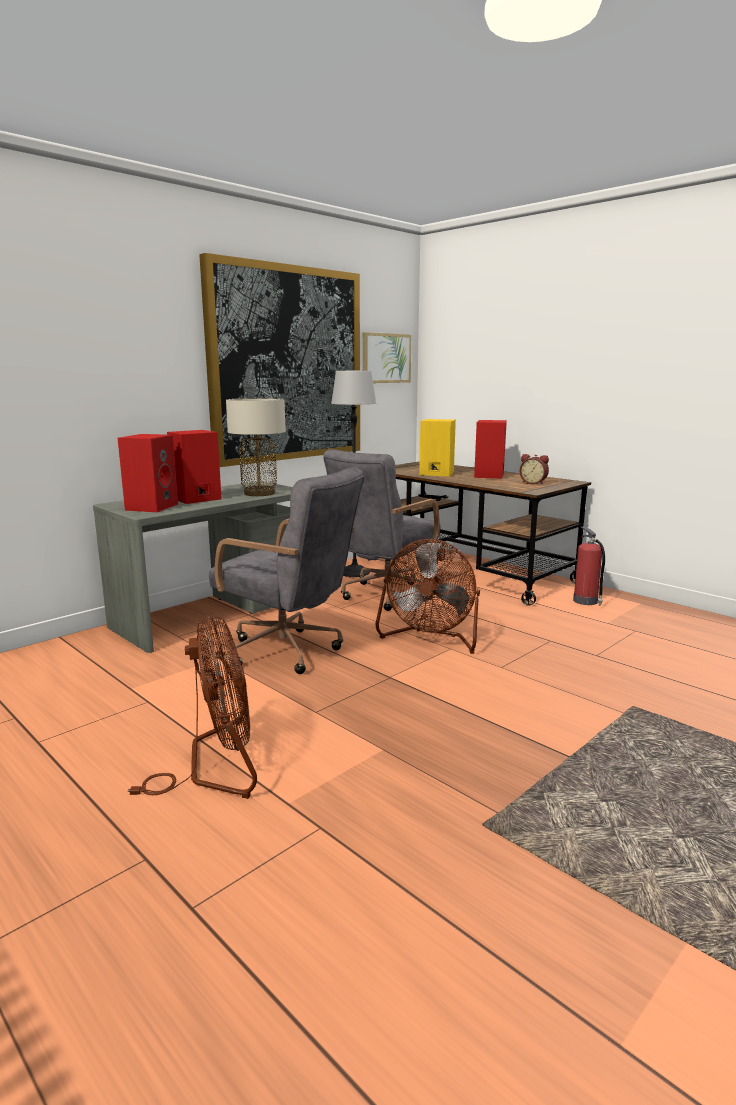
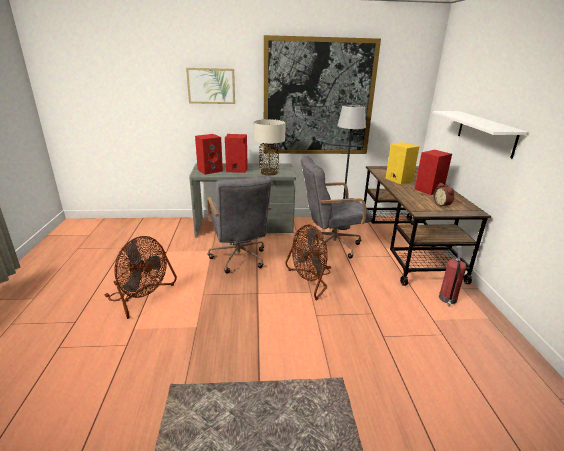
camera: 40 degrees right, 10 degrees up
picture [363,332,411,383] -> picture moved to [186,68,235,104]
none -> white shelf [433,111,529,159]

